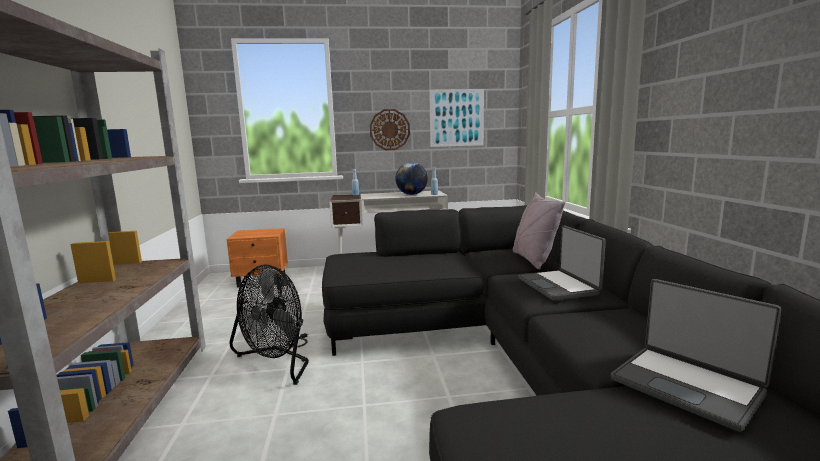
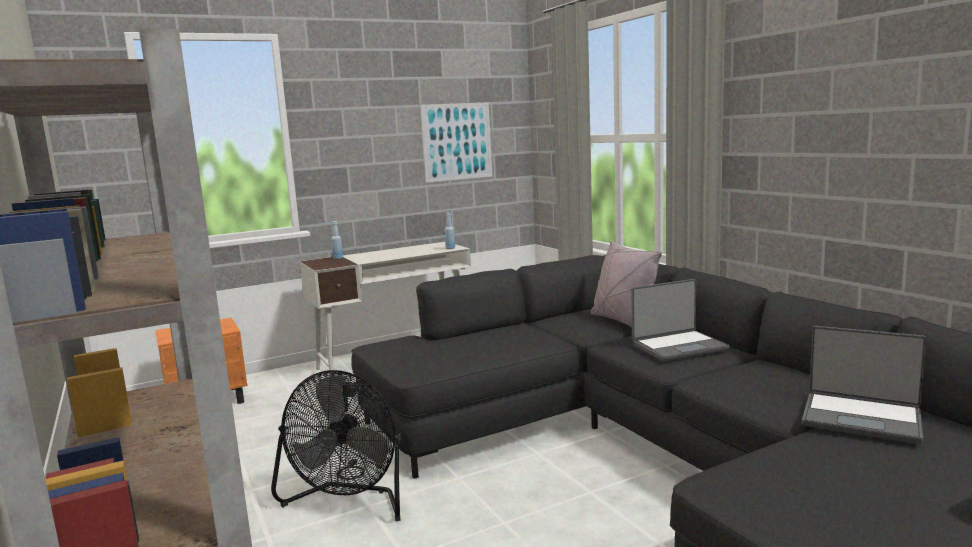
camera: 20 degrees left, 0 degrees up
wall clock [370,109,410,150] -> none
globe [395,162,428,195] -> none
laptop [518,225,606,301] -> laptop turned 75 degrees counterclockwise [631,279,730,362]

